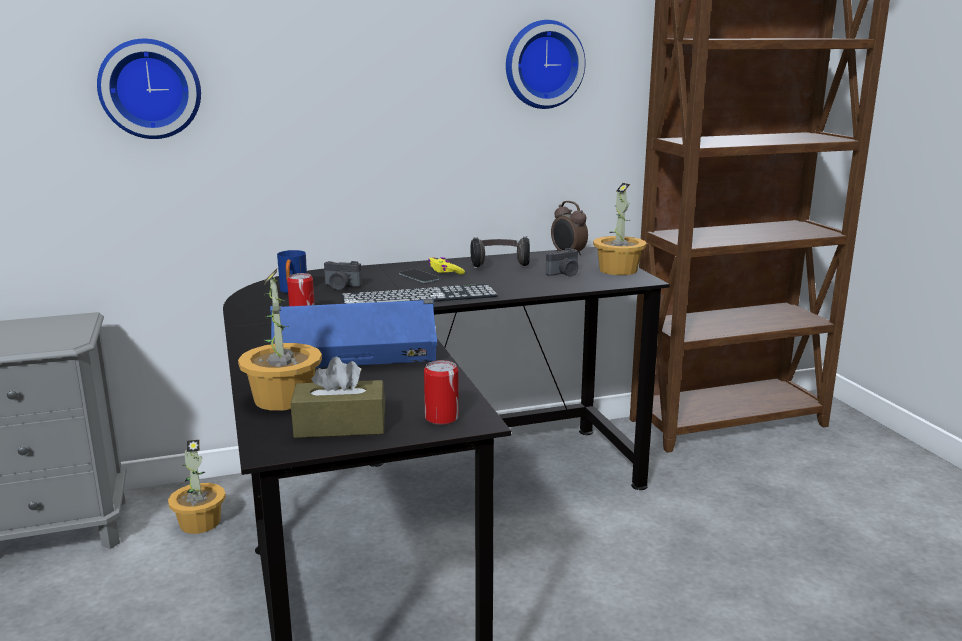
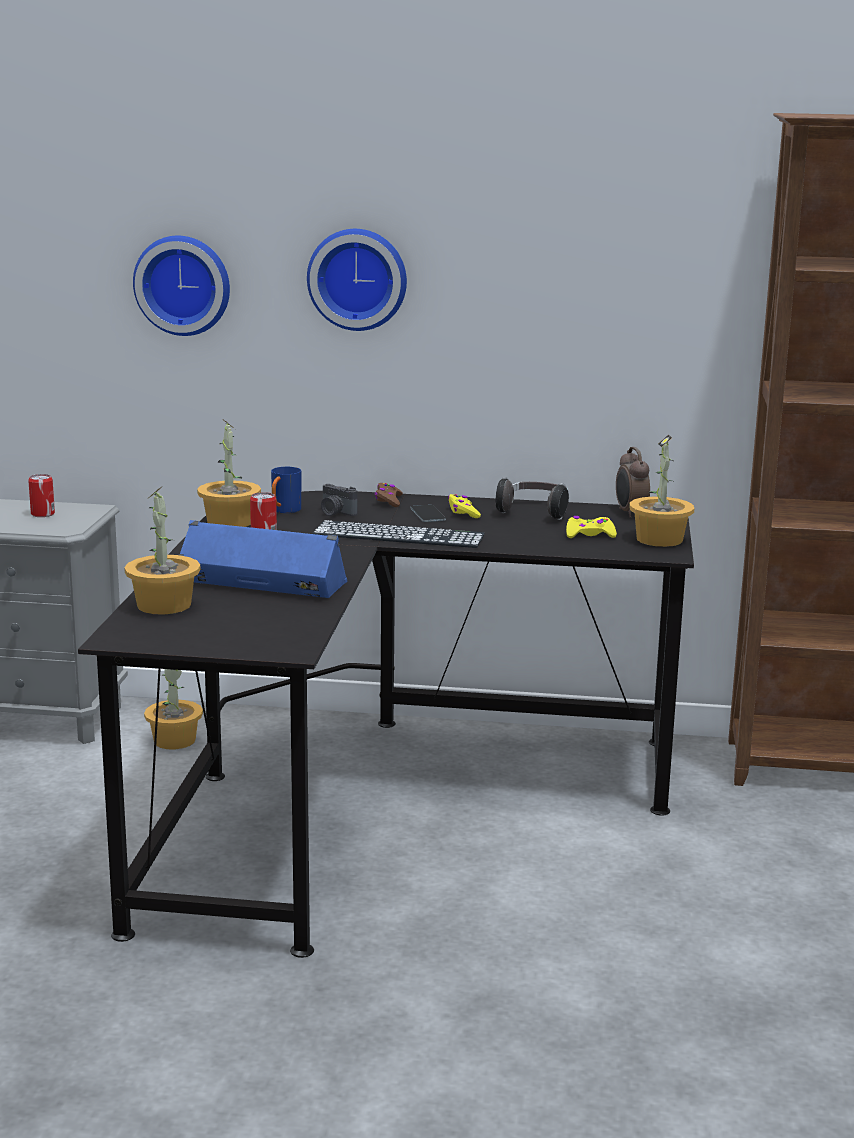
camera: 25 degrees right, 0 degrees up
brown tissue box [291,357,385,438] -> none
can [424,360,459,425] -> can moved to [28,474,55,517]
wall clock [506,20,586,109] -> wall clock moved to [307,229,407,331]
camera [546,248,578,277] -> yellow game controller [566,516,617,538]
none -> potted plant [197,419,261,527]
none -> brown game controller [375,483,403,507]

